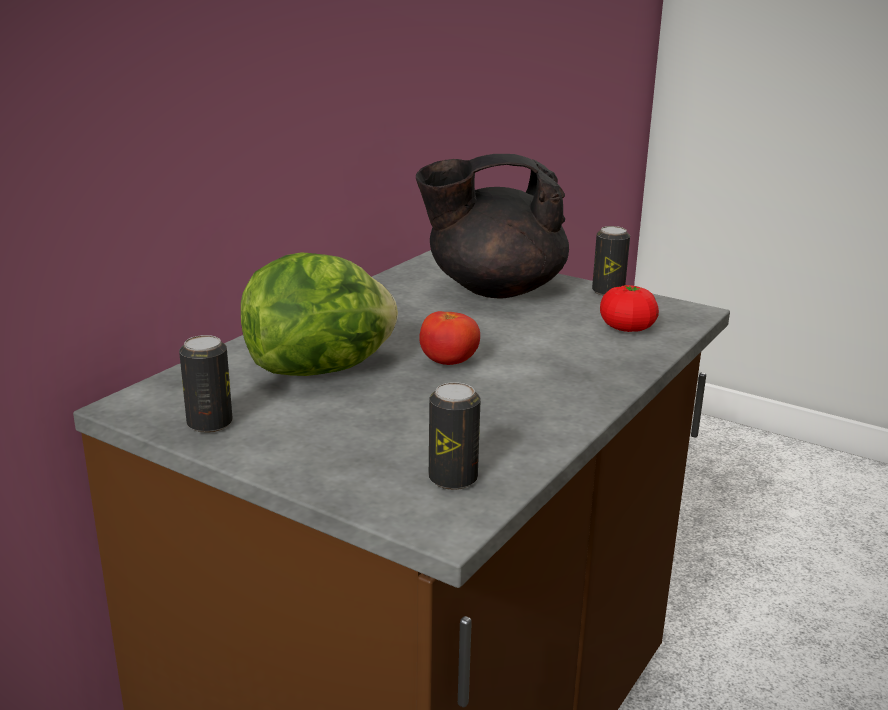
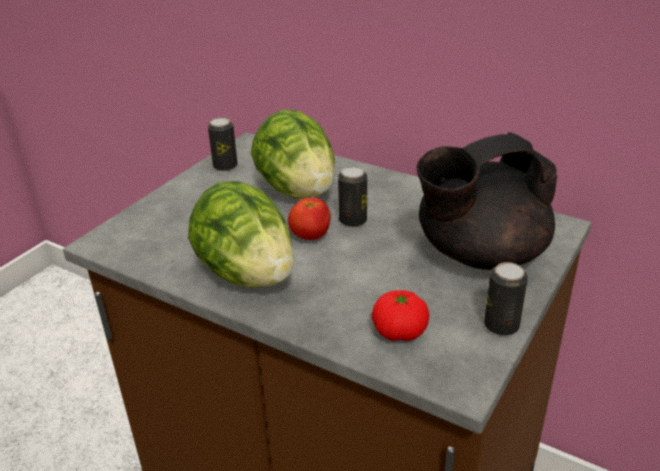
camera: 90 degrees right, 10 degrees up
black teapot [416,154,569,299] -> black teapot turned 105 degrees counterclockwise [417,132,557,270]
can [429,382,481,490] -> can moved to [338,166,367,227]
none -> lettuce [188,181,294,288]

